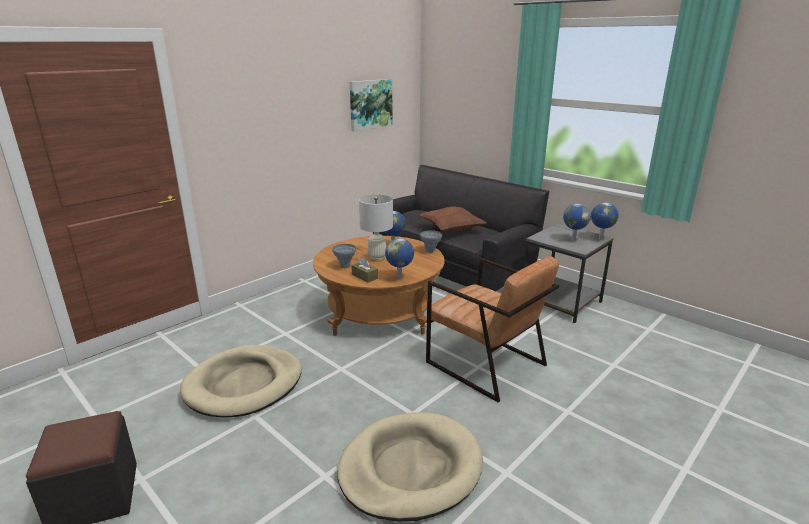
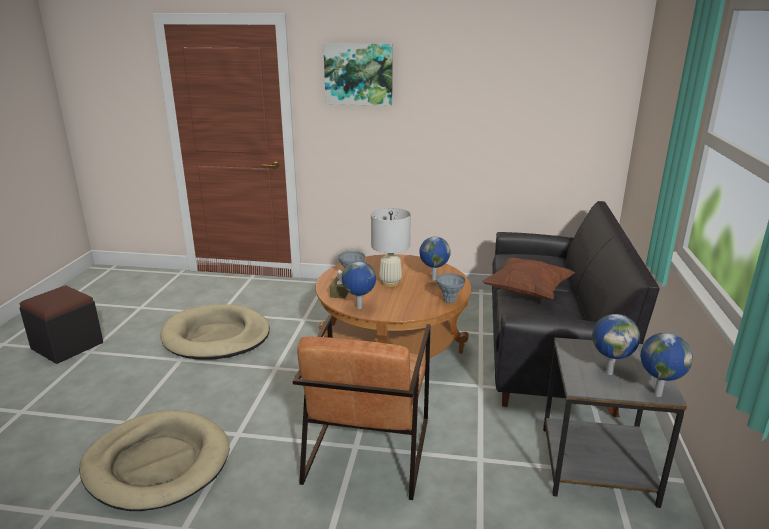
camera: 55 degrees right, 0 degrees up
picture [350,79,393,131] -> picture moved to [323,43,393,106]

